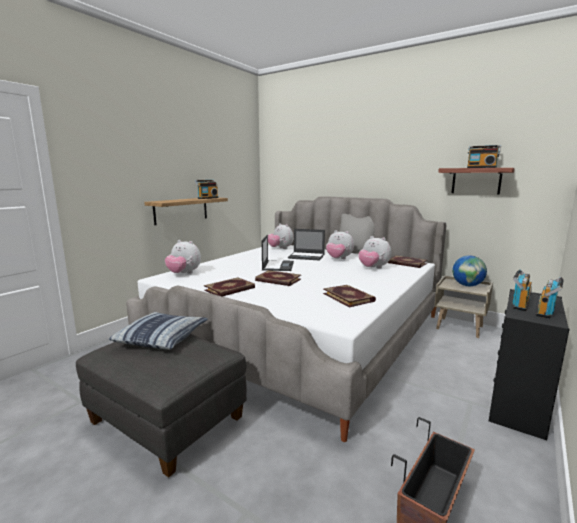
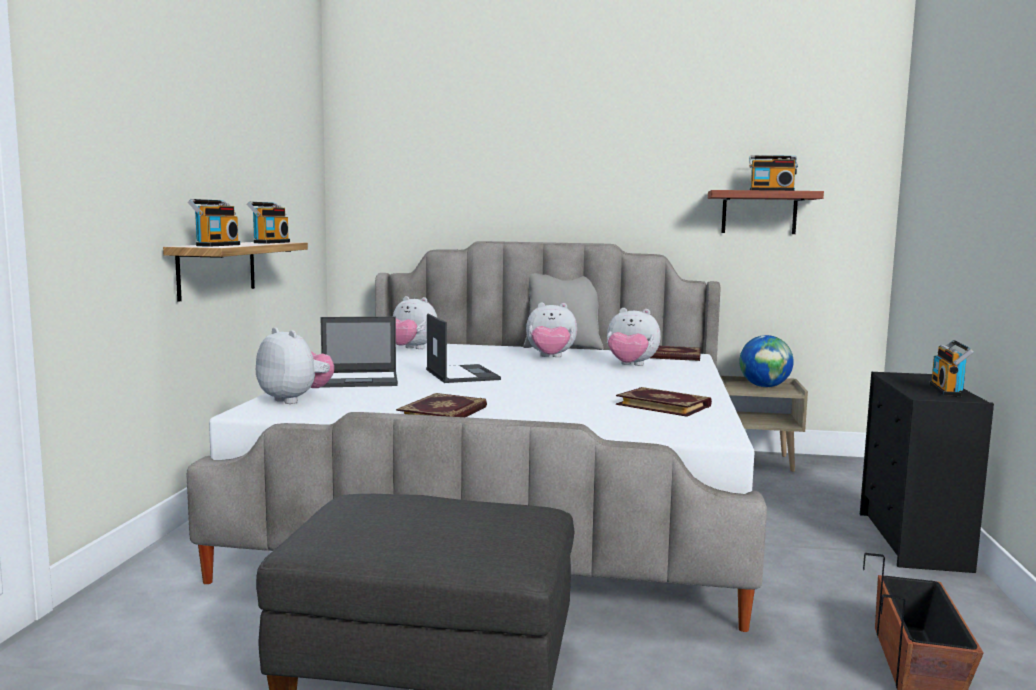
camera: 25 degrees left, 5 degrees down
pillow [109,312,208,350] -> none
plush toy [165,240,201,274] -> plush toy turned 135 degrees counterclockwise [256,327,334,404]
book [255,270,301,286] -> none
laptop [288,229,325,261] -> laptop moved to [320,317,398,388]
radio [513,269,532,311] -> radio moved to [188,199,240,247]

